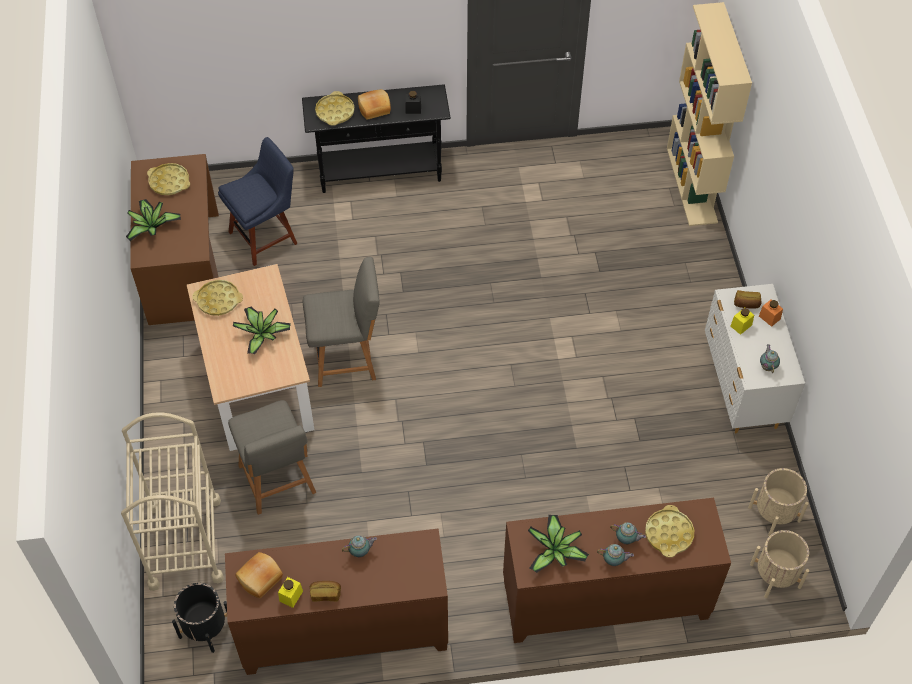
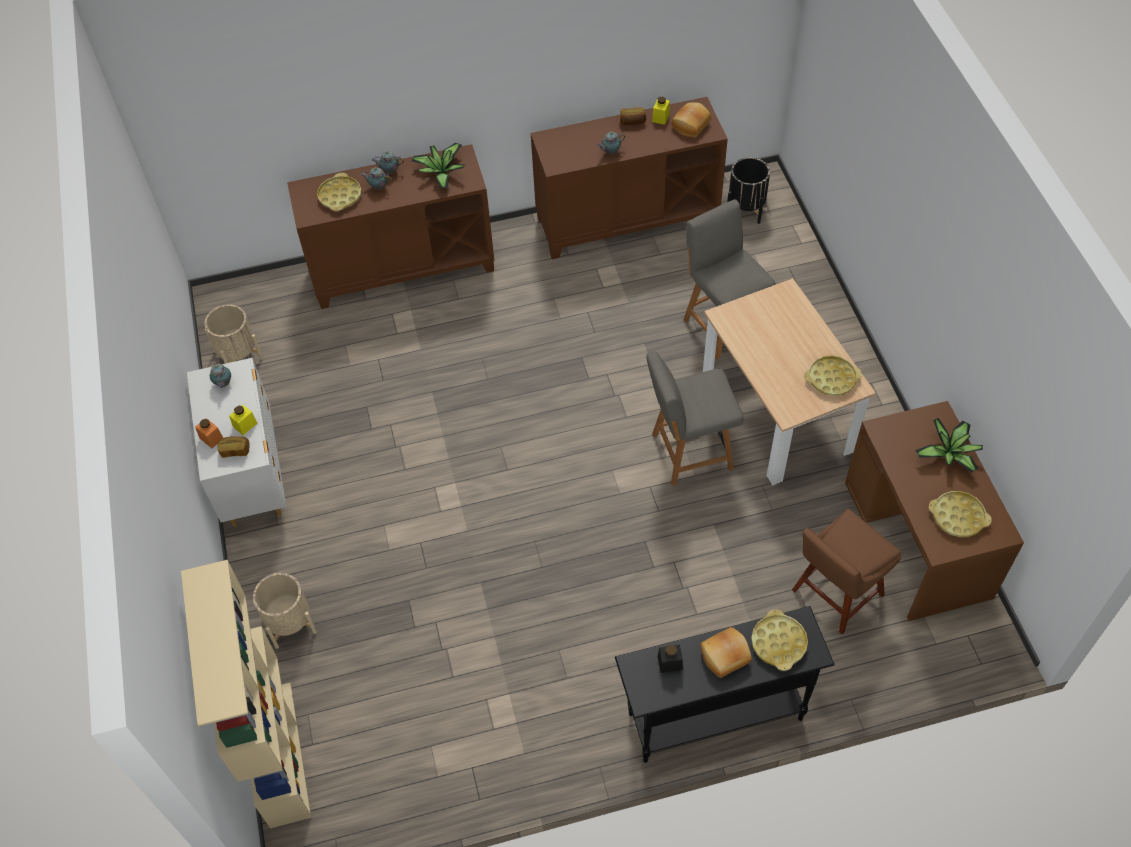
camera: 175 degrees right, 0 degrees up
beige cart [121,412,224,591] -> none
blue chair [218,137,298,266] -> brown chair [792,509,901,634]
potted plant [233,307,291,354] -> none
beige planter [750,530,809,598] -> beige planter moved to [253,573,317,649]

